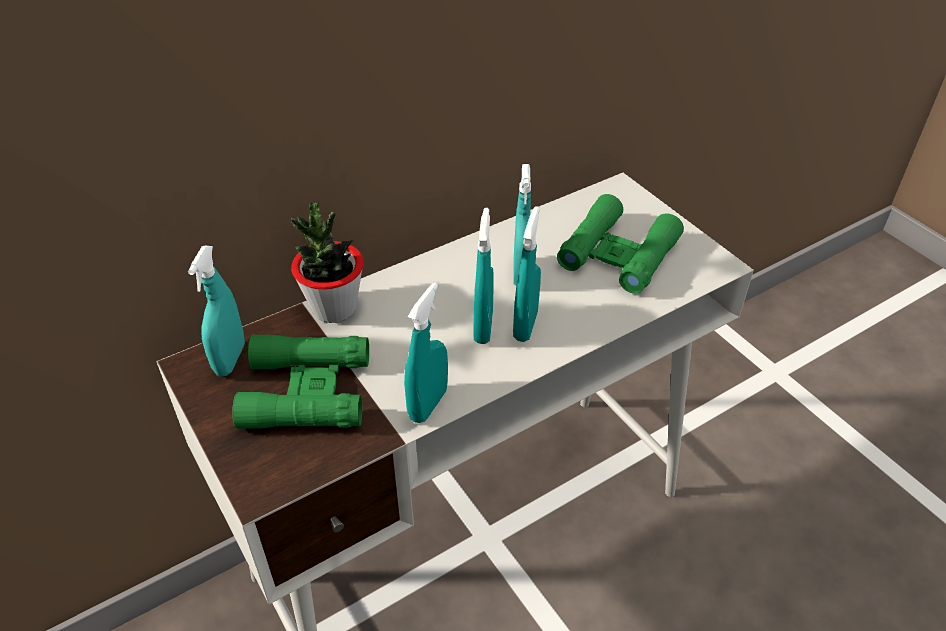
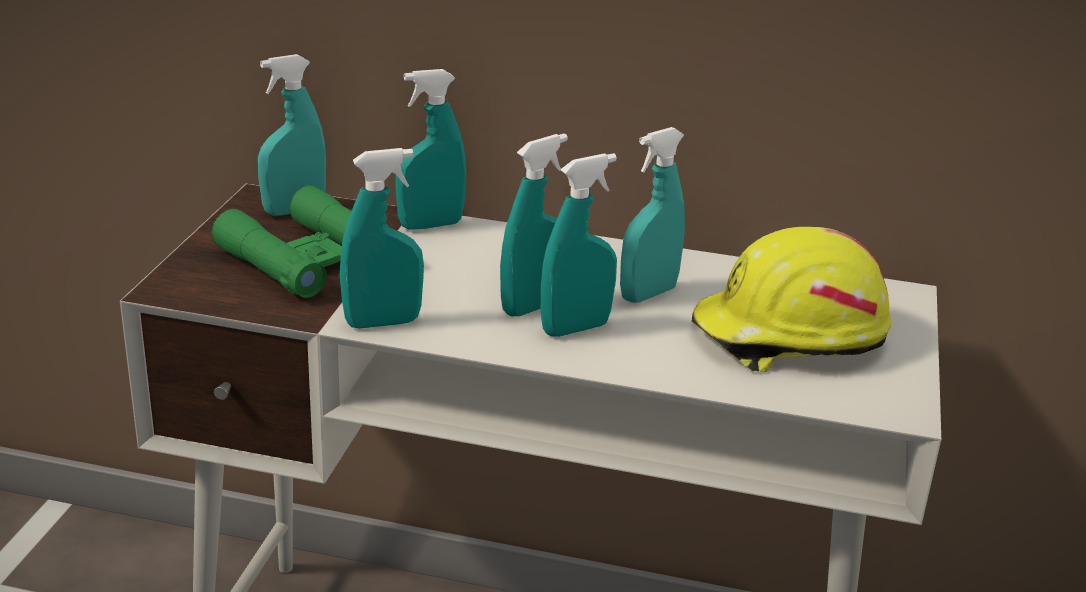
camera: 45 degrees right, 15 degrees down
potted plant [291,202,364,323] -> turquoise spray bottle [396,69,466,230]
green binoculars [557,194,684,294] -> yellow hard hat [692,227,892,372]

